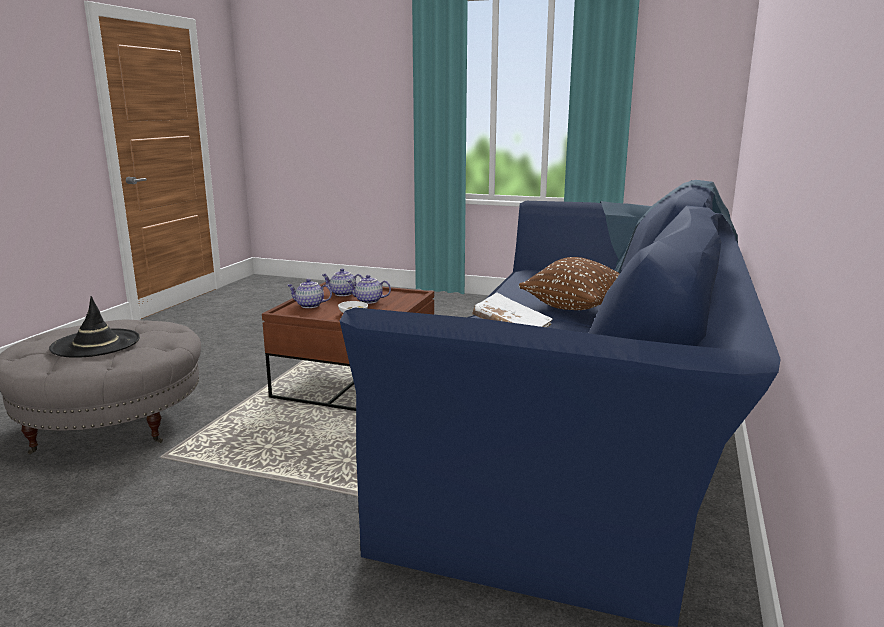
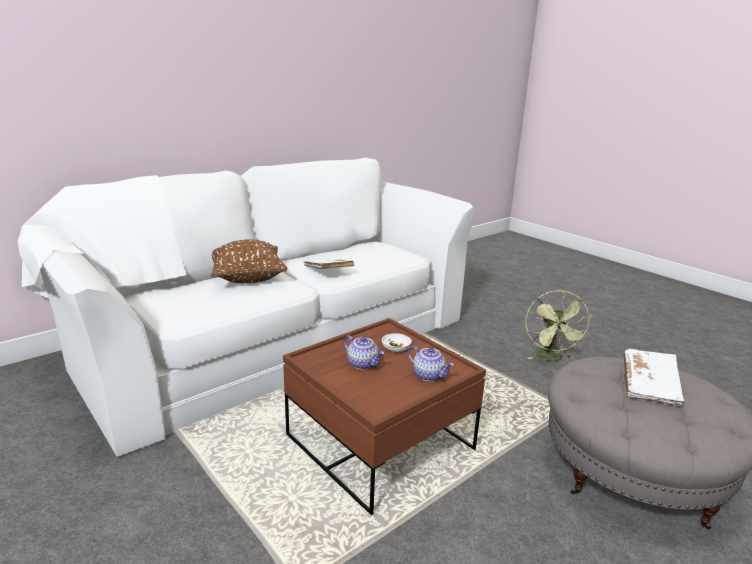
camera: 150 degrees left, 5 degrees up
black hat [49,296,140,358] -> white book [623,349,685,406]
teapot [322,268,363,296] -> none
blue sofa [340,180,781,627] -> white sofa [17,158,477,457]
none -> green fan [526,290,592,361]

